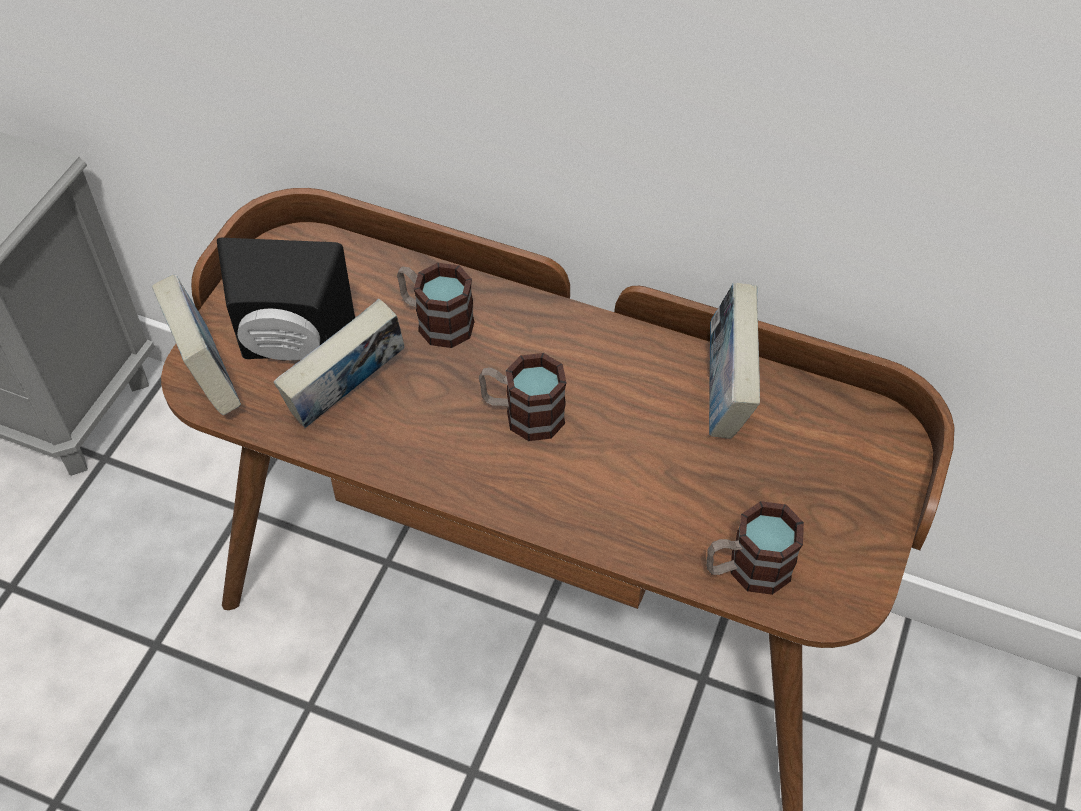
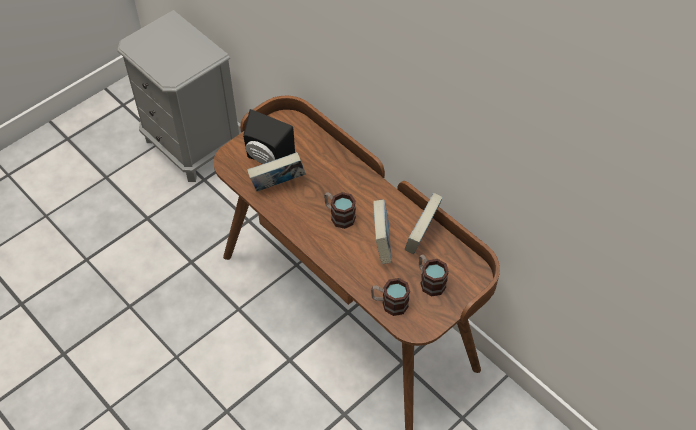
camera: 25 degrees right, 0 degrees up
book [152,275,241,415] -> book moved to [373,199,391,264]
mug [397,263,475,348] -> mug moved to [419,254,449,296]

